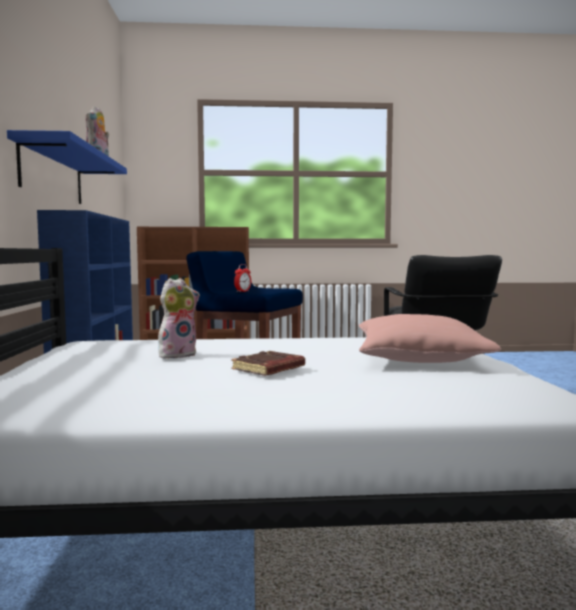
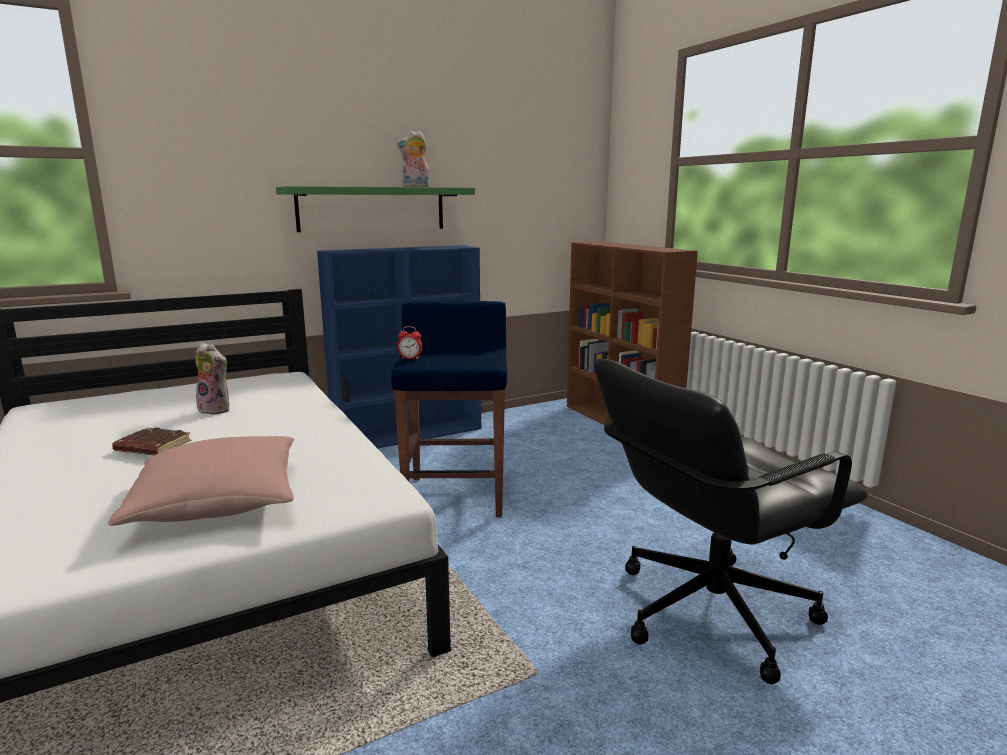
camera: 65 degrees right, 10 degrees up
blue shelf [7,130,127,204] -> green shelf [276,186,475,232]

